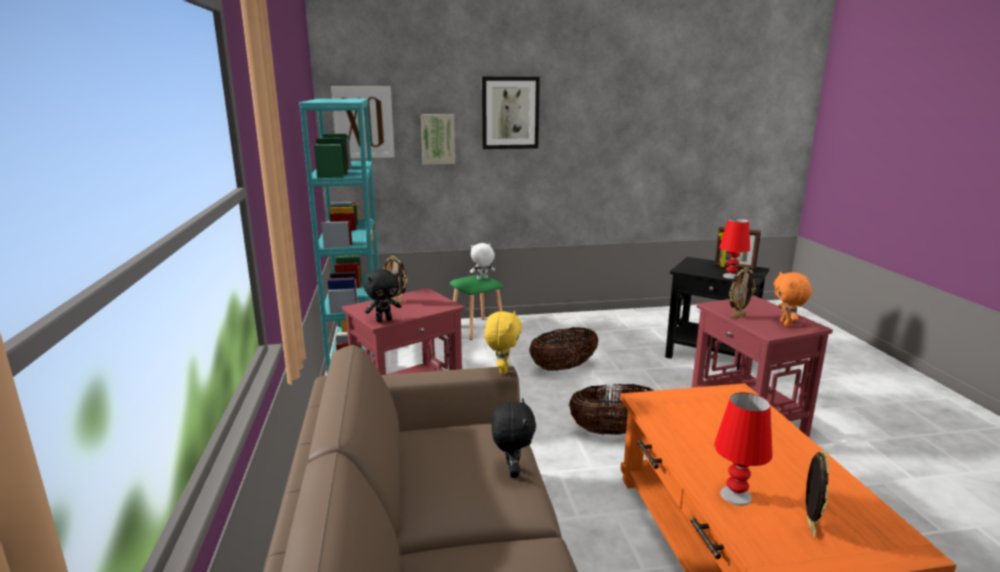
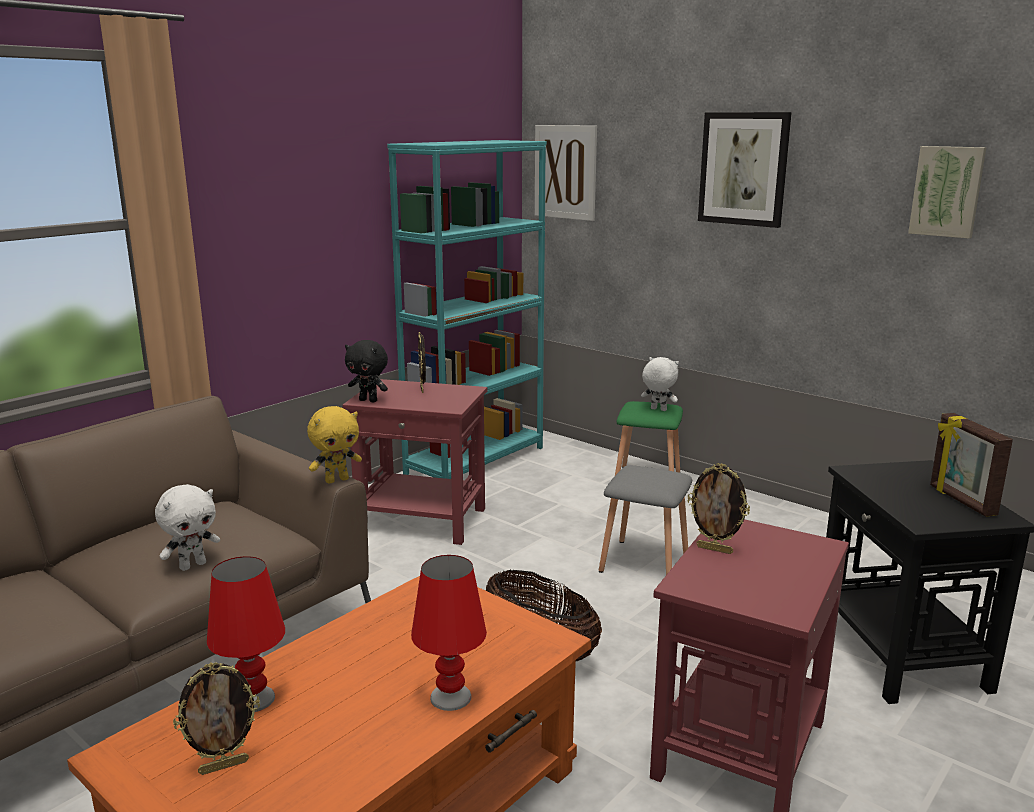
camera: 50 degrees right, 0 degrees up
picture [421,114,455,165] -> picture moved to [908,146,986,239]
black plush toy [491,398,536,478] -> white plush toy [155,484,220,571]
basket [529,327,598,371] -> grey stool [599,465,692,575]
red table lamp [719,218,750,279] -> red table lamp moved to [411,555,487,711]
orange plush toy [774,272,812,327] -> none

